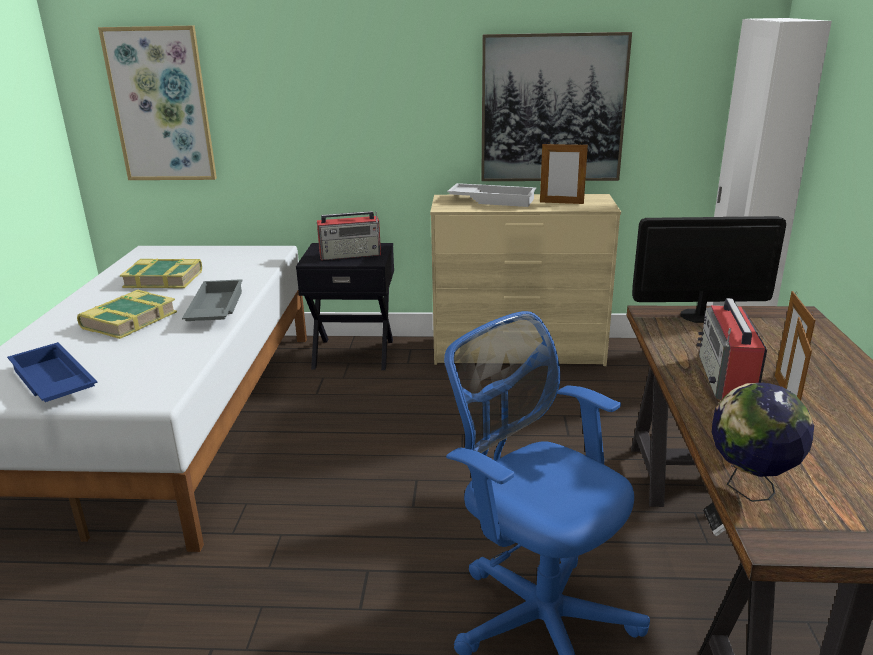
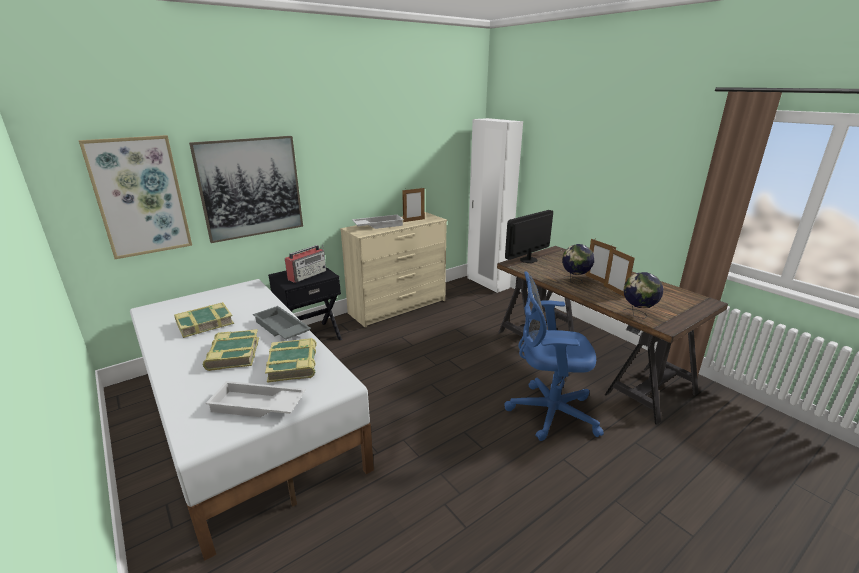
camera: 40 degrees left, 0 degrees up
blue tray [7,342,98,402] -> white tray [206,381,306,417]
picture [481,32,632,181] -> picture moved to [189,136,303,243]
radio [697,298,767,400] -> globe [562,244,594,284]
none -> book [265,338,317,383]

